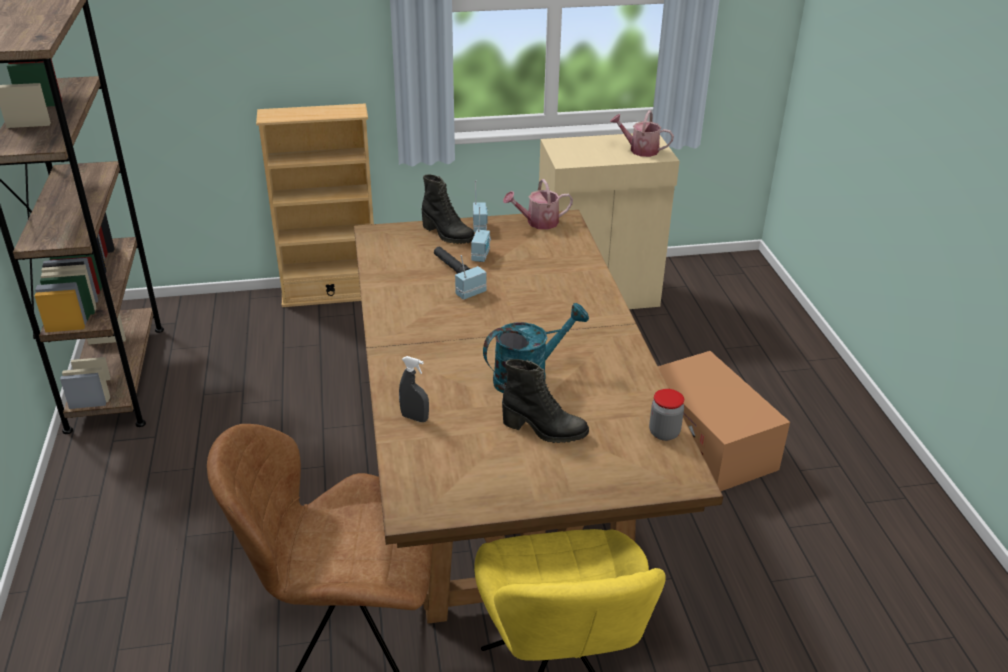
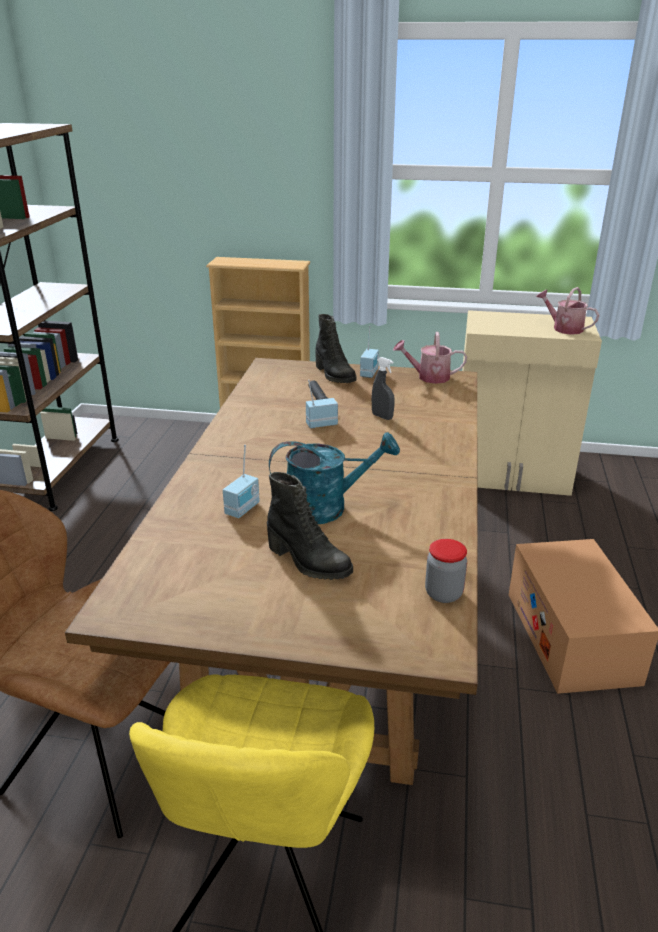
camera: 20 degrees right, 5 degrees down
grey spray bottle [399,356,429,422] -> grey spray bottle moved to [372,357,395,420]
radio [471,207,491,262] -> radio moved to [223,445,260,518]

